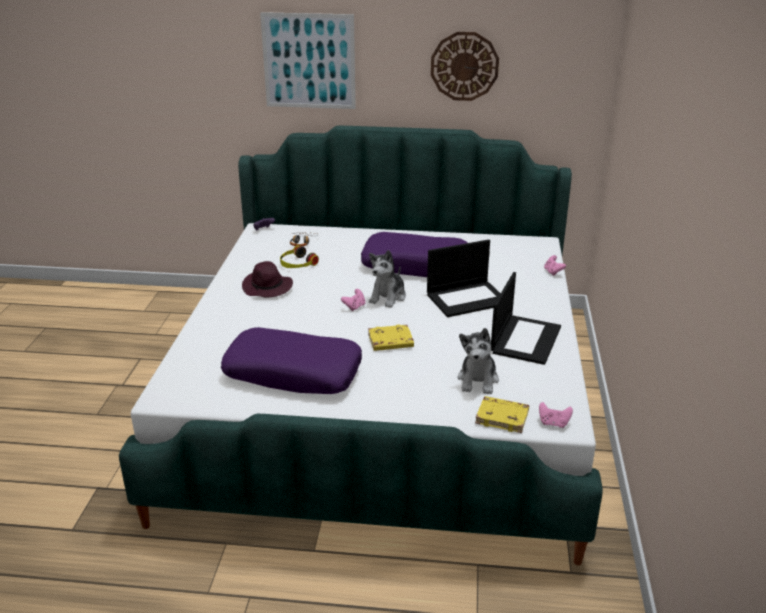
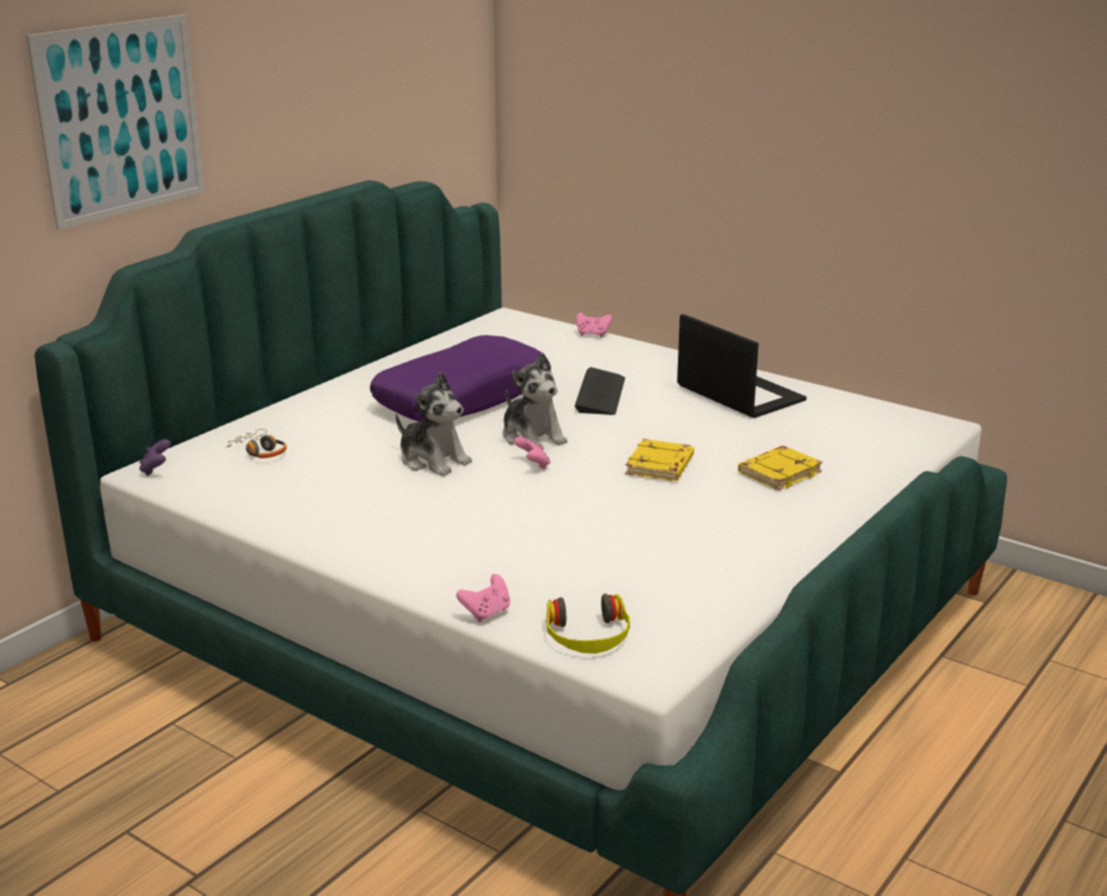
camera: 60 degrees left, 5 degrees down
purple pillow [221,327,362,394] -> none
purple hat [242,261,293,297] -> none
headphones [280,245,319,268] -> headphones moved to [546,594,630,654]
laptop [427,239,501,317] -> keyboard [575,367,625,415]
wall clock [431,32,499,101] -> none
plush toy [458,328,499,394] -> plush toy moved to [396,372,472,476]
yellow book [475,396,529,433] -> yellow book moved to [738,446,823,491]
pink game controller [539,402,573,428] -> pink game controller moved to [456,574,510,622]

